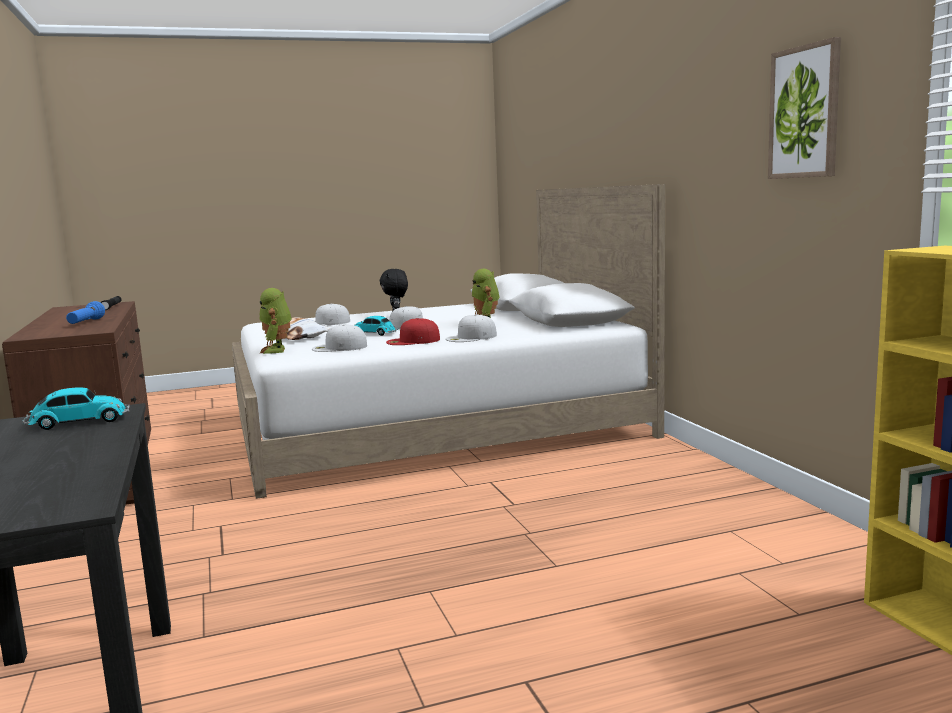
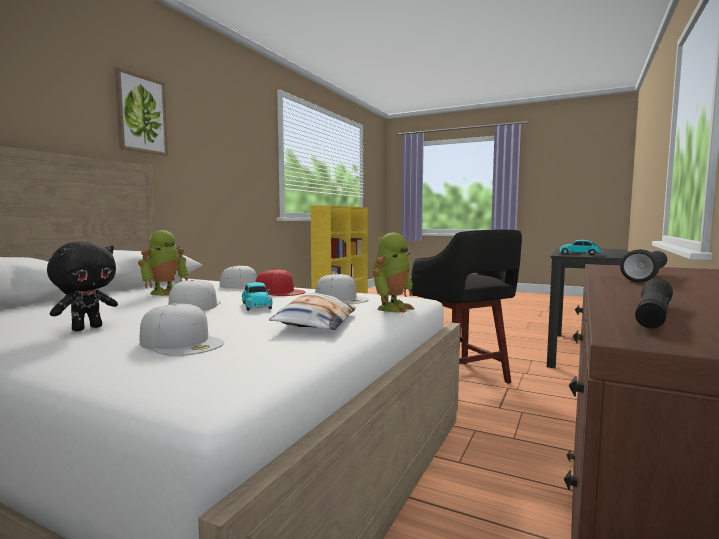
camera: 135 degrees left, 5 degrees down
blue flashlight [66,301,105,324] -> black flashlight [620,249,667,282]
picture [768,37,841,179] -> picture moved to [115,67,168,156]
none -> black stool [411,230,522,384]

